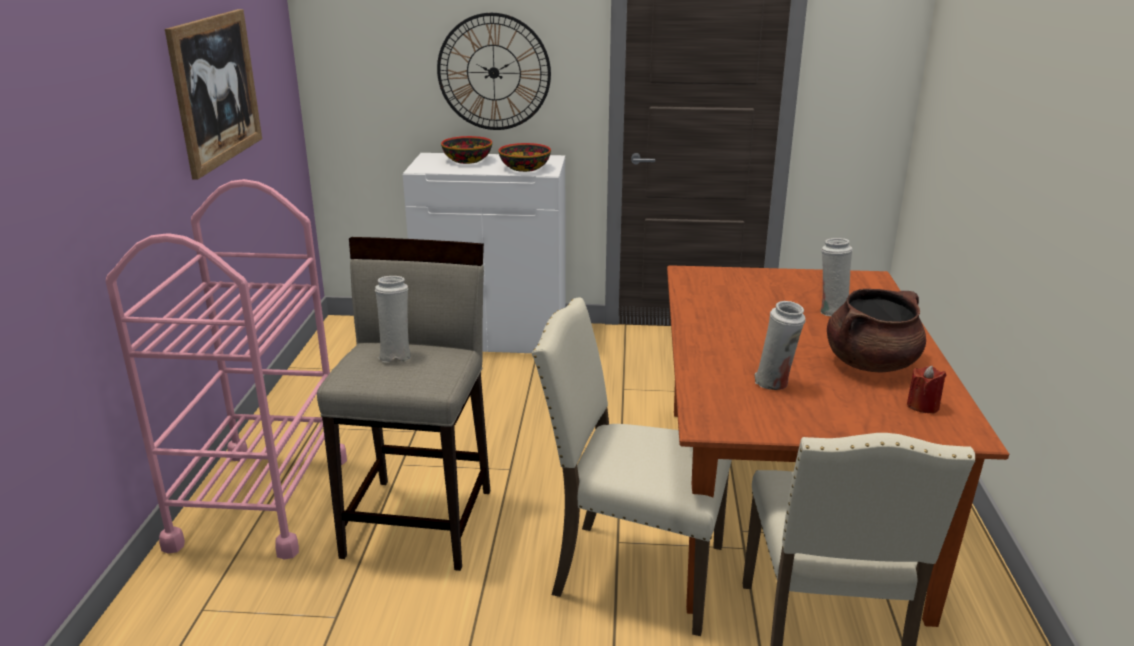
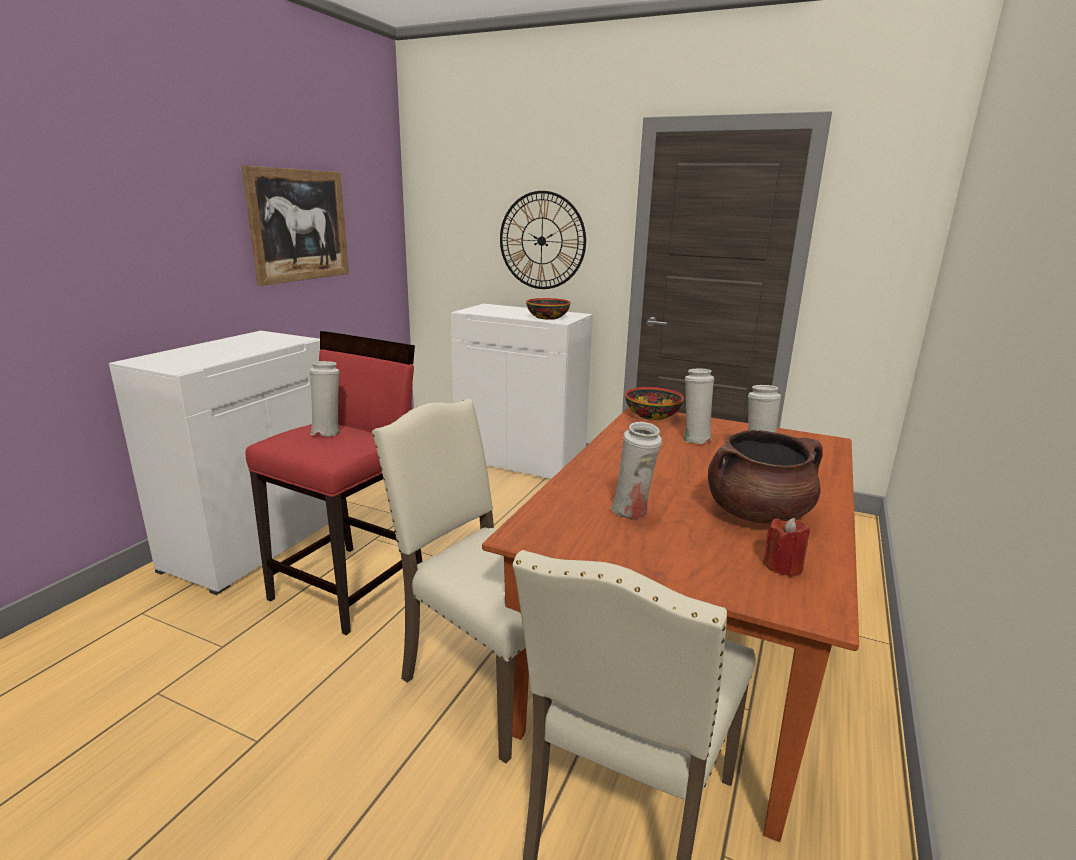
camera: 20 degrees right, 5 degrees down
pink cart [106,179,347,559] -> white cabinet [109,331,329,595]
beige stool [317,237,490,571] -> red stool [246,331,422,635]
bowl [441,136,492,164] -> bowl moved to [625,387,684,420]
none -> white vase [683,369,714,444]

